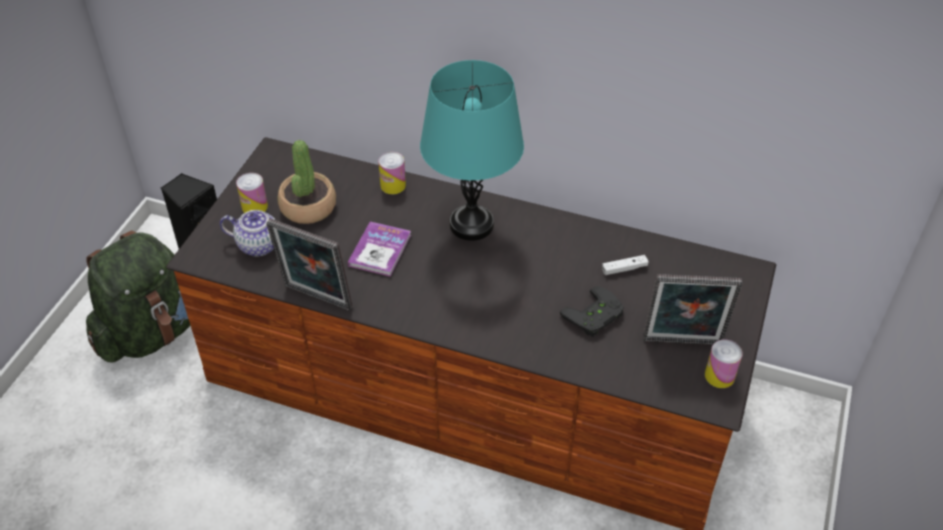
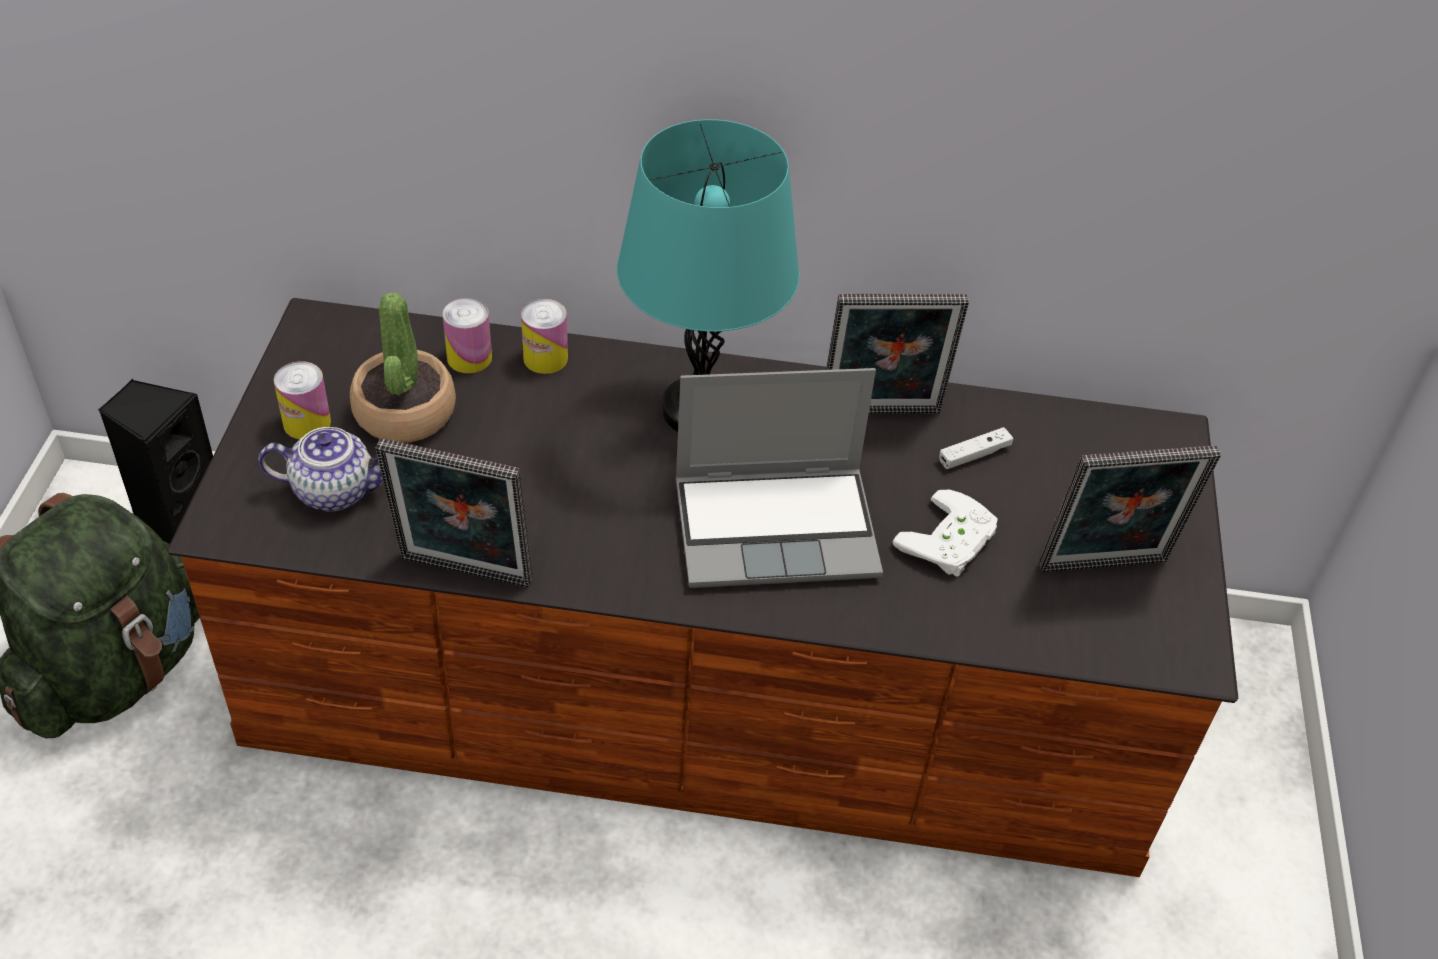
camera: 15 degrees left, 0 degrees up
book [348,221,411,276] -> none
black game controller [560,286,624,337] -> white game controller [893,490,998,576]
can [705,339,743,388] -> can moved to [442,298,492,373]
none -> laptop [676,368,883,588]
none -> picture frame [826,294,969,414]

